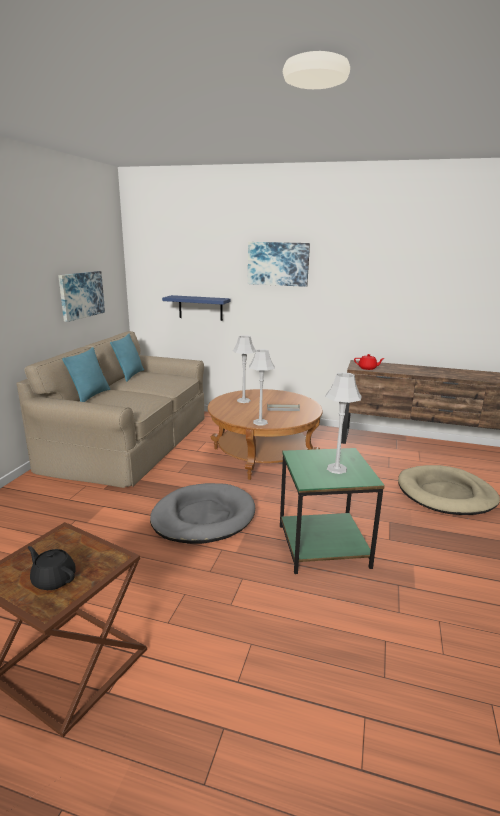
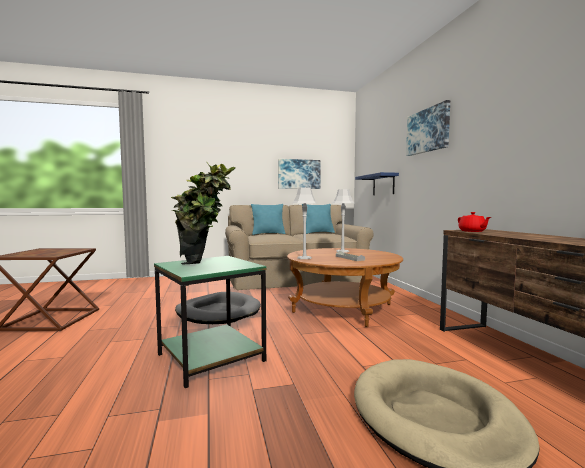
camera: 60 degrees right, 15 degrees down
black teapot [28,546,76,590] -> none
grey table lamp [325,372,362,474] -> potted plant [171,164,236,265]

